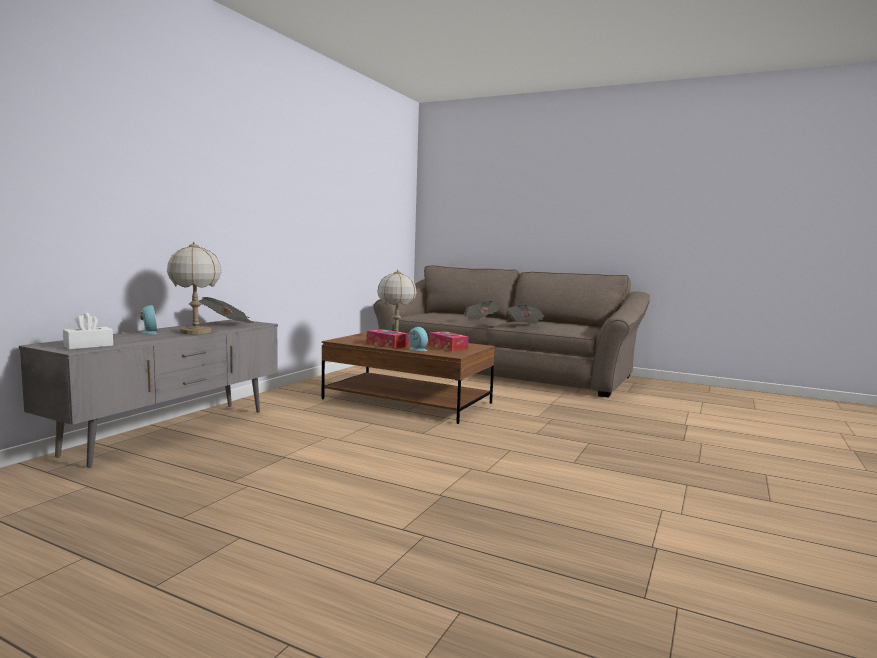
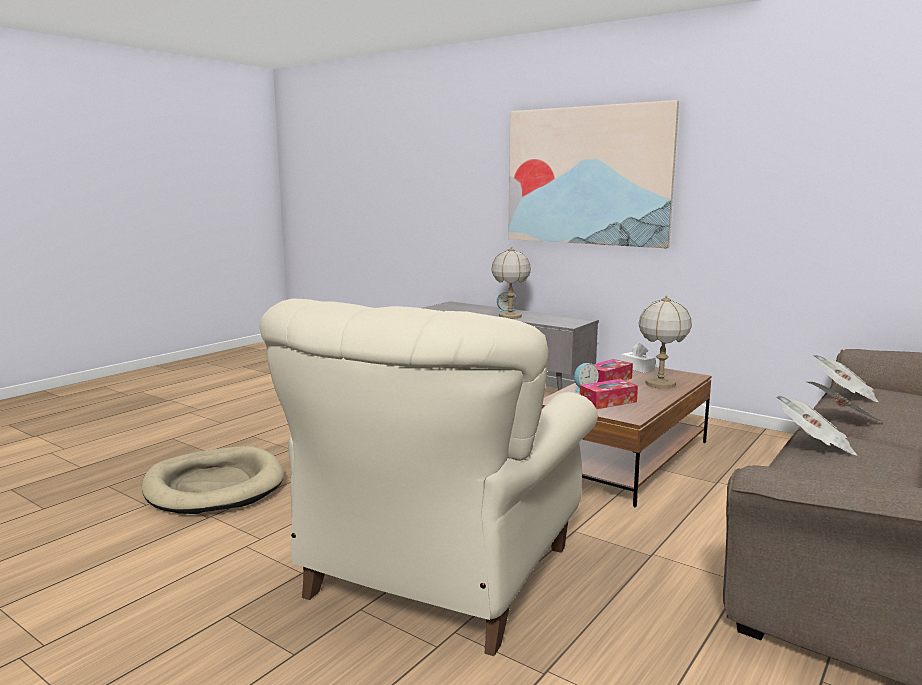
camera: 100 degrees right, 5 degrees up
white tissue box [63,313,113,350] -> white tissue box moved to [621,343,655,373]
newspaper [199,297,254,323] -> newspaper moved to [812,354,878,402]
none -> beige dog bed [141,446,284,514]
none -> beige armchair [259,299,598,656]
none -> picture [508,100,679,248]

